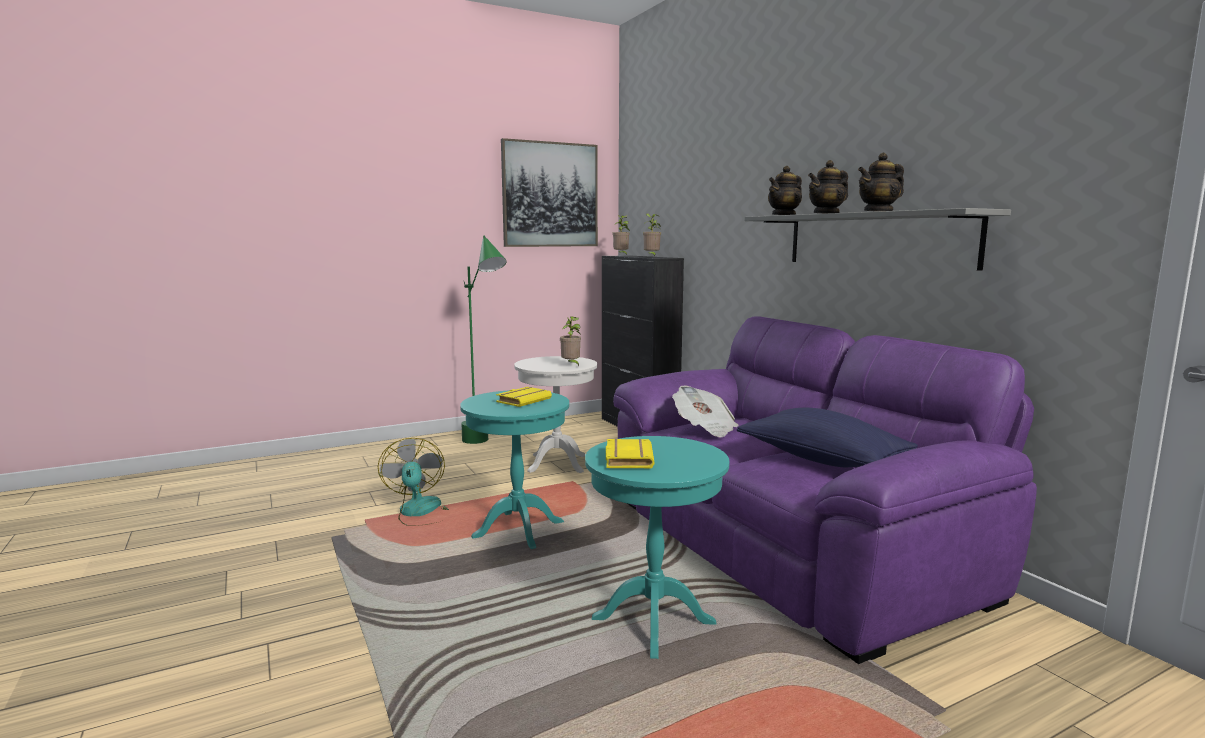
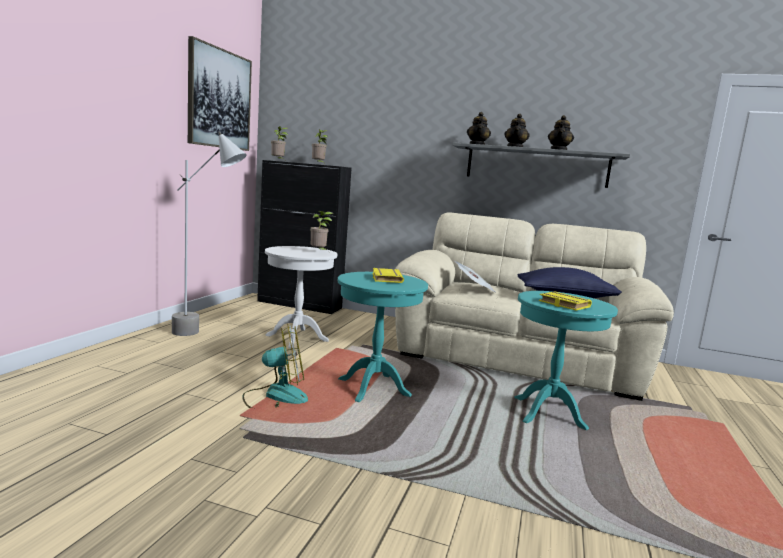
camera: 45 degrees left, 0 degrees up
fan [378,438,449,526] -> fan turned 135 degrees clockwise [242,324,308,408]
green floor lamp [462,236,506,444] -> grey floor lamp [172,131,247,336]
purple sofa [613,316,1037,664] -> beige sofa [395,212,674,401]

